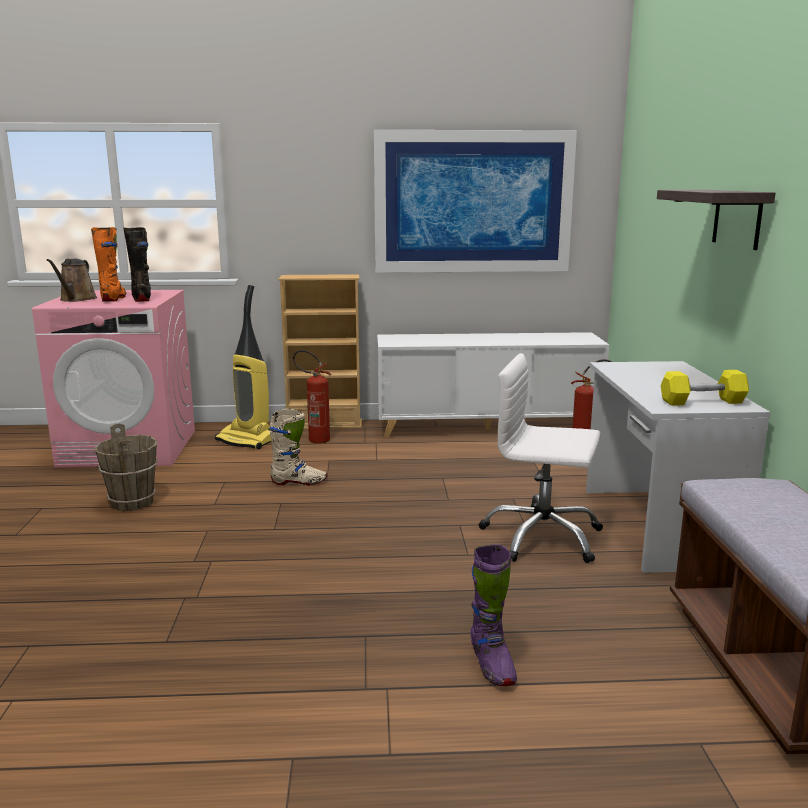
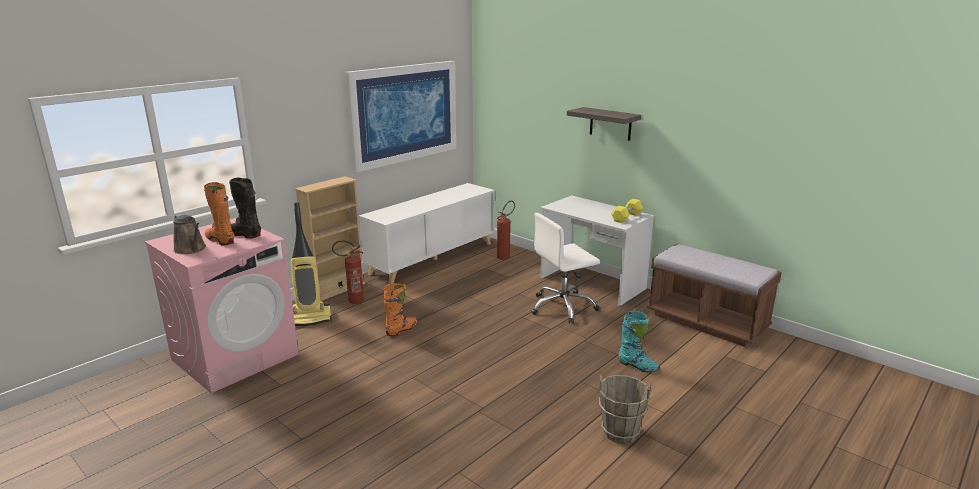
camera: 45 degrees left, 5 degrees up
brown bucket [94,423,158,511] -> brown bucket moved to [599,375,652,444]
beige boot [269,409,327,486] -> orange boot [384,283,417,336]
purple boot [471,544,517,686] -> turquoise boot [618,311,660,372]

